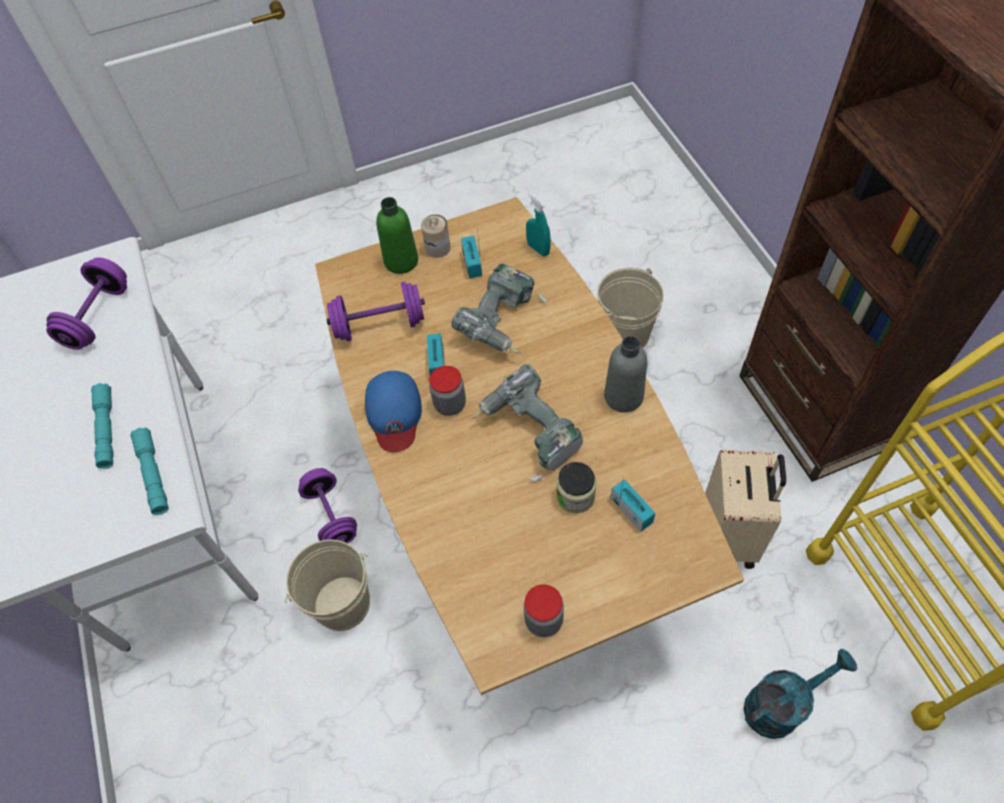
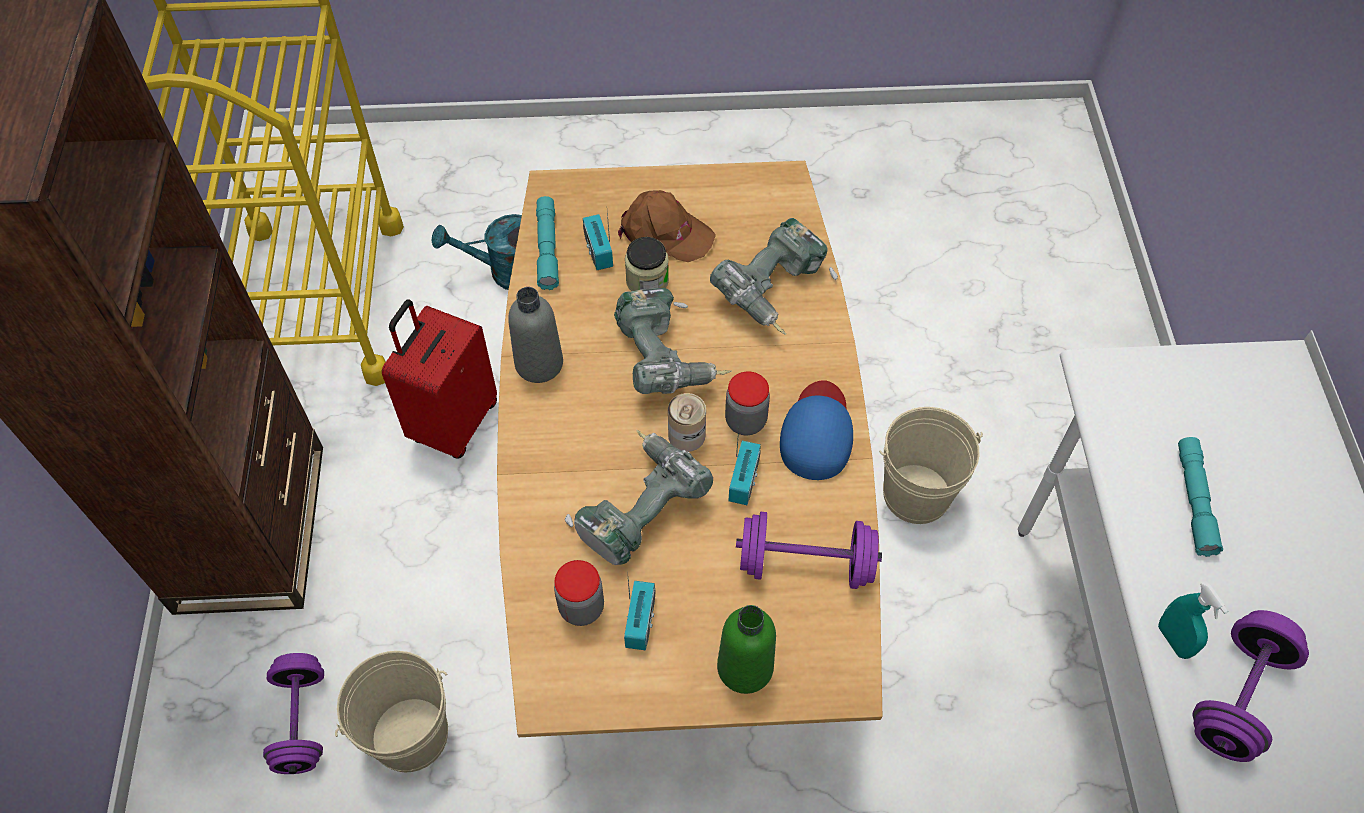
camera: 165 degrees left, 0 degrees up
turquoise flashlight [130,427,169,515] -> turquoise flashlight moved to [536,196,559,290]
purple dumbbell [298,468,357,543] -> purple dumbbell moved to [263,653,324,774]
can [421,214,451,258] -> can moved to [668,393,706,452]
jar [524,584,564,637] -> jar moved to [554,560,604,626]
turquoise spray bottle [526,192,551,256] -> turquoise spray bottle moved to [1158,581,1228,659]
beige suitcase [705,450,786,569] -> red suitcase [382,300,497,459]
none -> brown cap [618,190,716,262]
none -> power drill [710,218,838,335]

